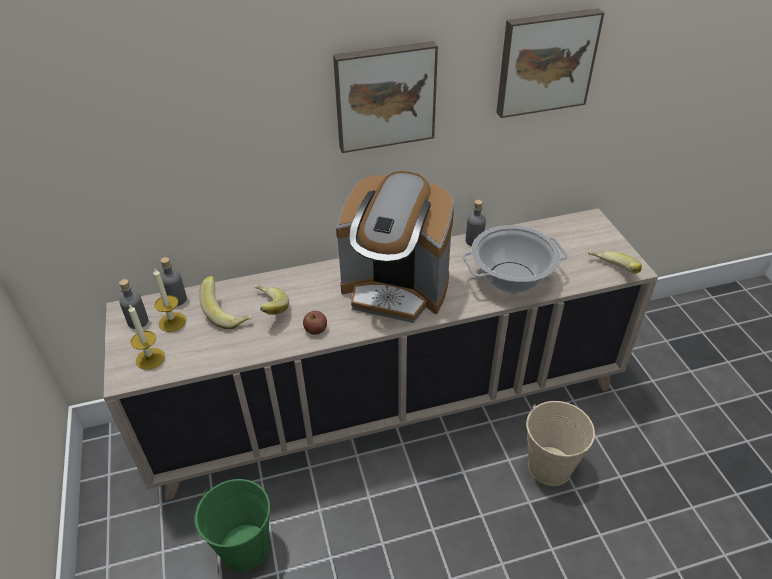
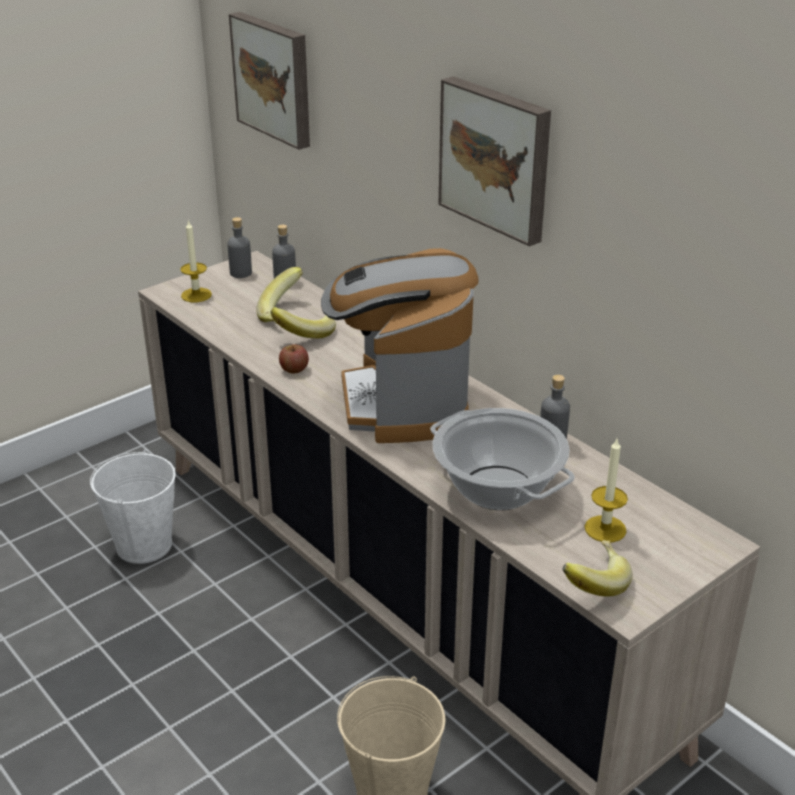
camera: 65 degrees right, 10 degrees down
candle [153,267,186,332] -> candle moved to [584,439,628,543]
green bucket [194,479,270,572] -> white bucket [90,449,176,564]
picture [496,8,604,118] -> picture moved to [229,12,310,150]

